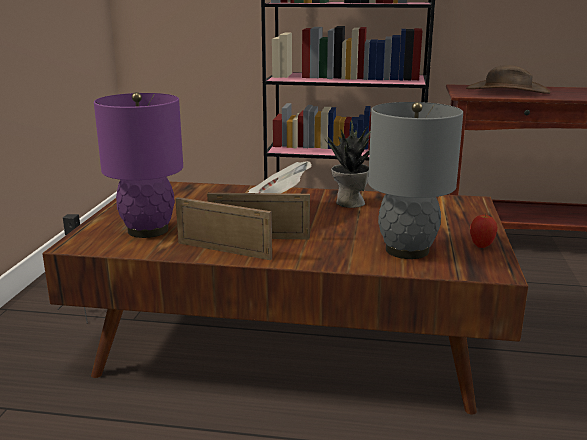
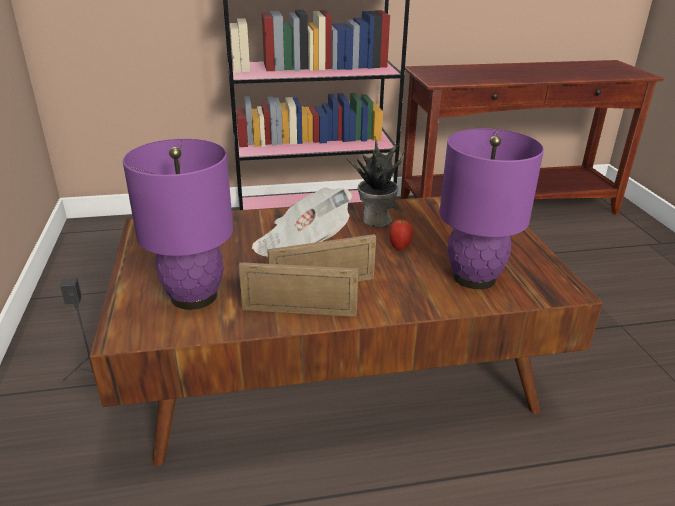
camera: 20 degrees left, 10 degrees up
grey table lamp [368,102,463,259] -> purple table lamp [439,129,544,289]
brown hat [466,65,551,94] -> none
apple [470,213,498,248] -> apple moved to [389,220,413,250]

